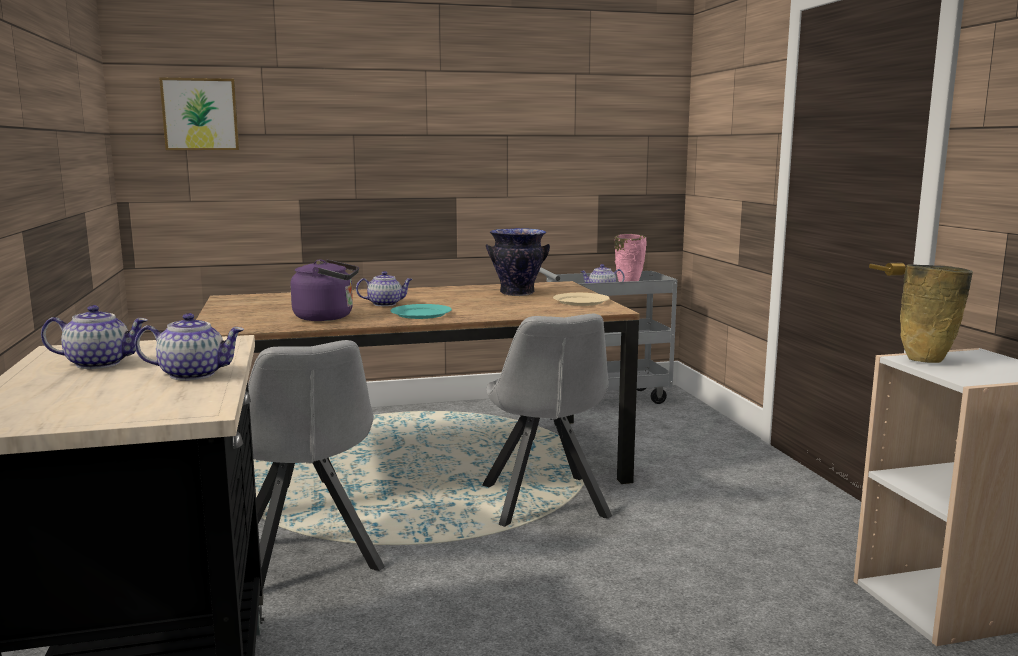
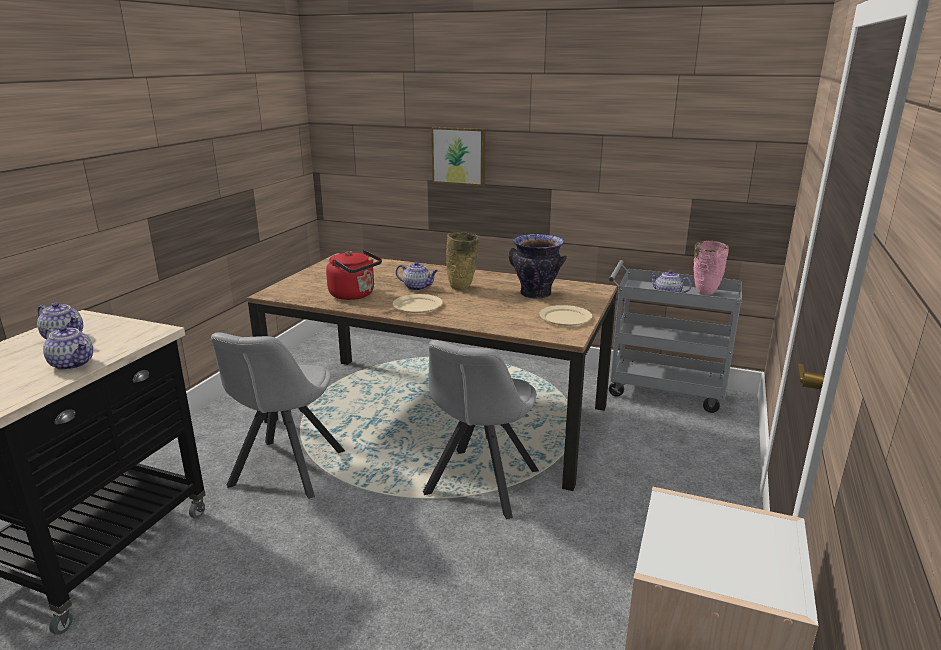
camera: 35 degrees right, 10 degrees up
picture [159,77,239,150] -> picture moved to [431,127,485,186]
purple kettle [290,259,359,321] -> red kettle [326,250,382,300]
turquoise plate [391,304,452,319] -> beige plate [393,294,443,313]
beige vase [900,265,973,363] -> beige vase moved to [446,232,479,290]

